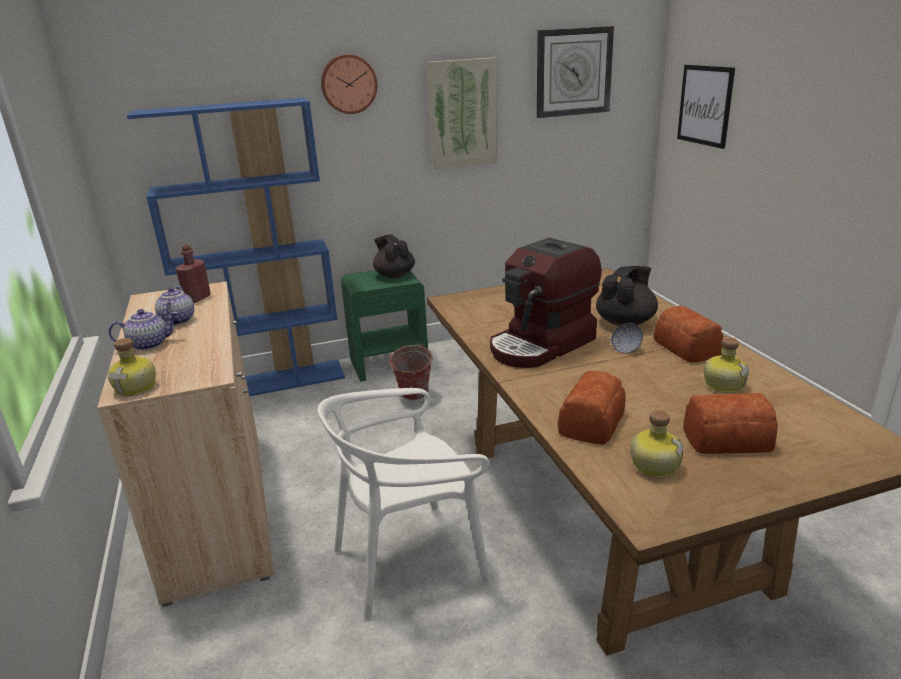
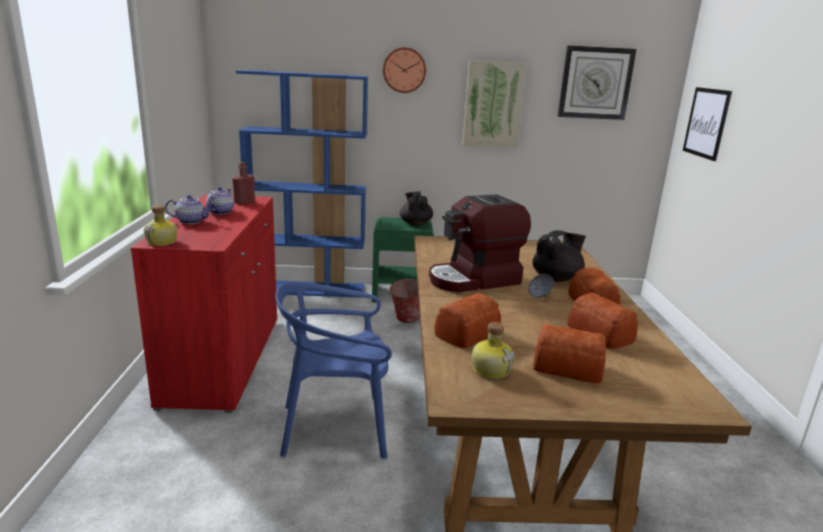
camera: 15 degrees right, 5 degrees down
beige cabinet [97,281,274,607] -> red cabinet [131,194,277,413]
white chair [318,388,491,619] -> blue chair [275,282,392,459]
bottle [704,337,749,393] -> bread [567,293,638,349]

